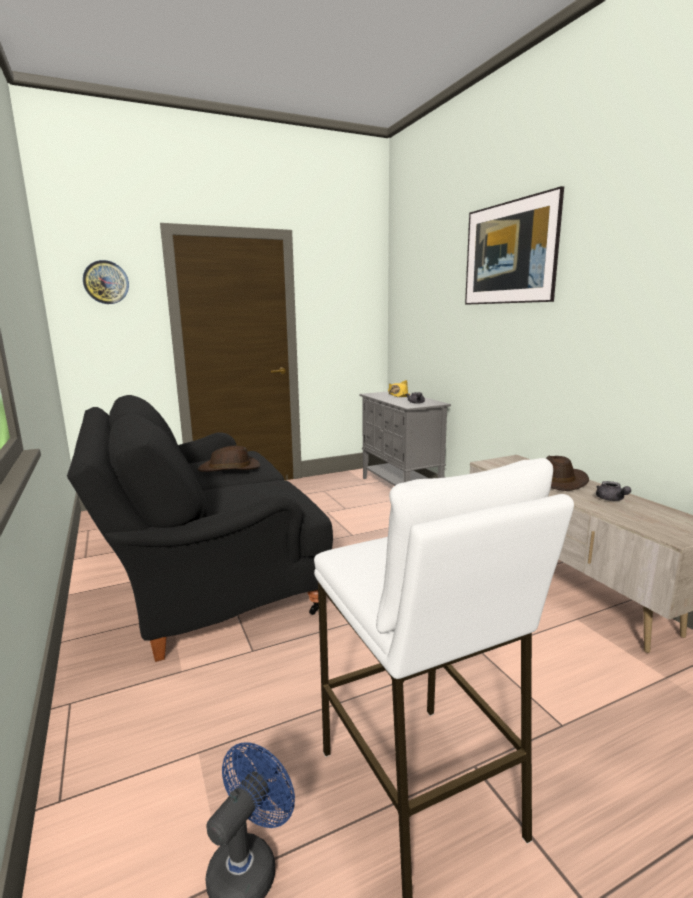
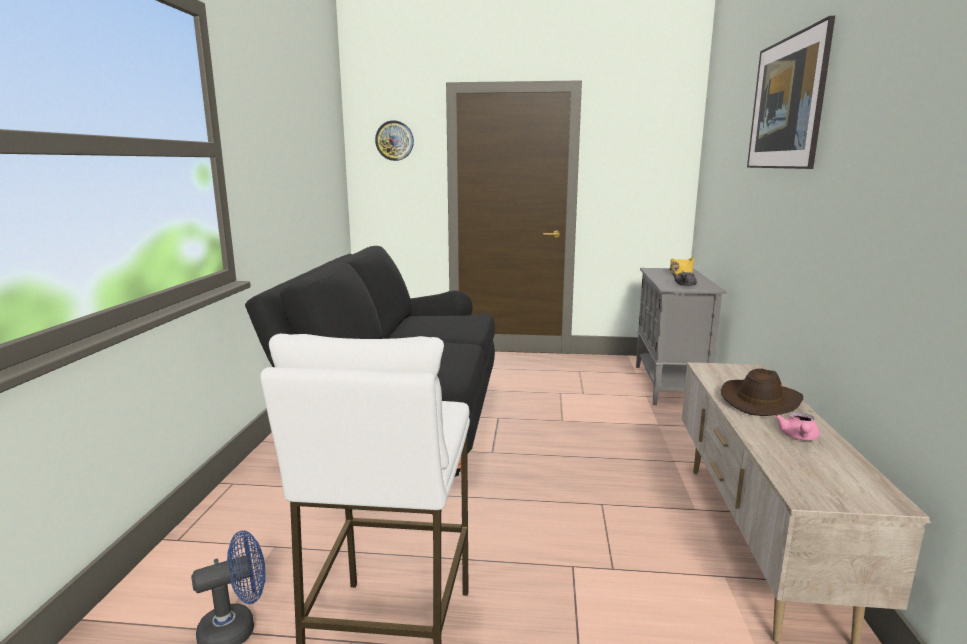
camera: 30 degrees right, 0 degrees up
brown hat [198,446,261,472] -> none
grey teapot [596,481,631,501] -> pink teapot [775,412,819,441]

